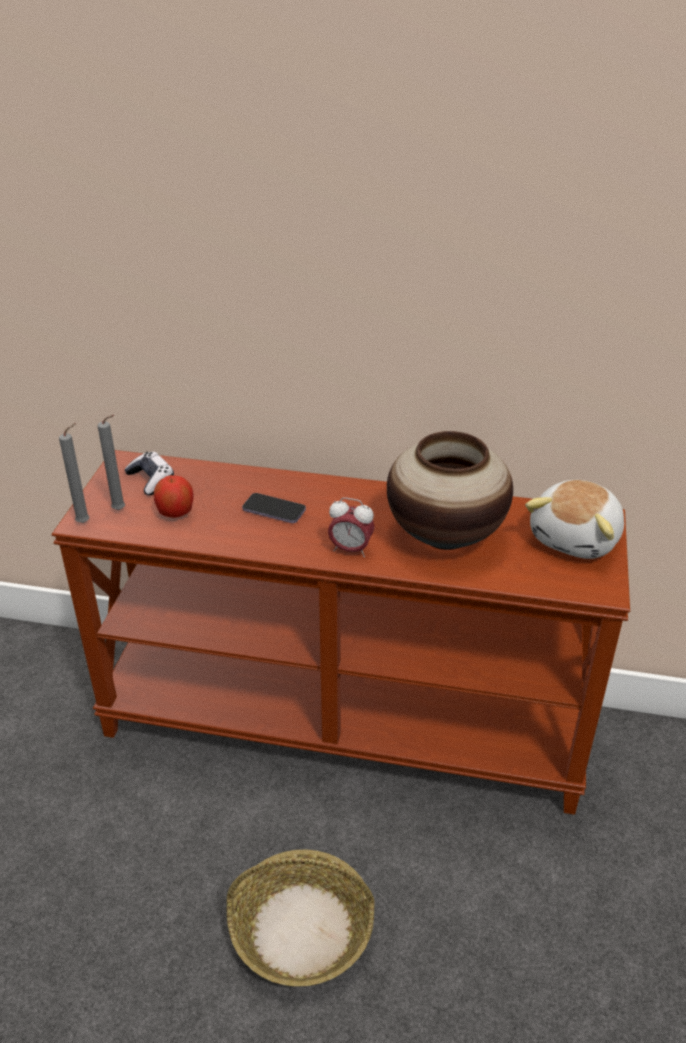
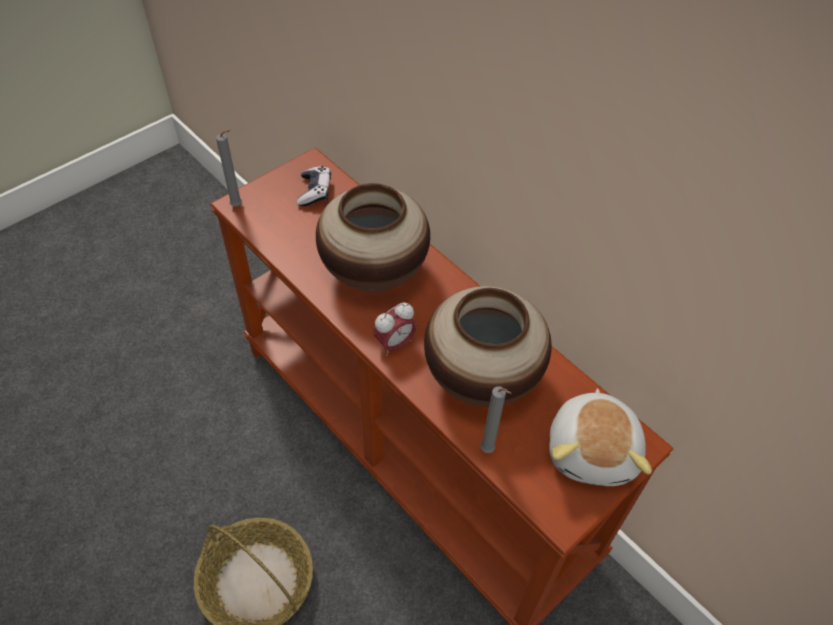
camera: 35 degrees right, 15 degrees up
grey candle [98,415,125,510] -> grey candle moved to [480,386,512,453]
apple [154,475,194,518] -> none
phone [242,493,306,523] -> vase [316,183,430,291]
alarm clock [328,497,375,557] -> alarm clock turned 90 degrees counterclockwise [373,303,417,356]
plush toy [525,480,624,559] -> plush toy turned 60 degrees counterclockwise [549,389,652,486]

